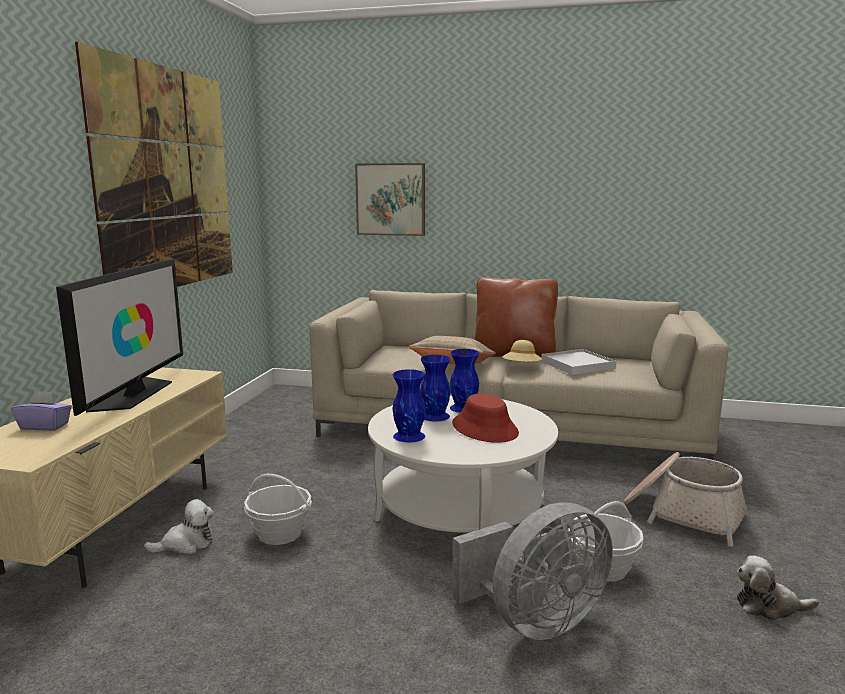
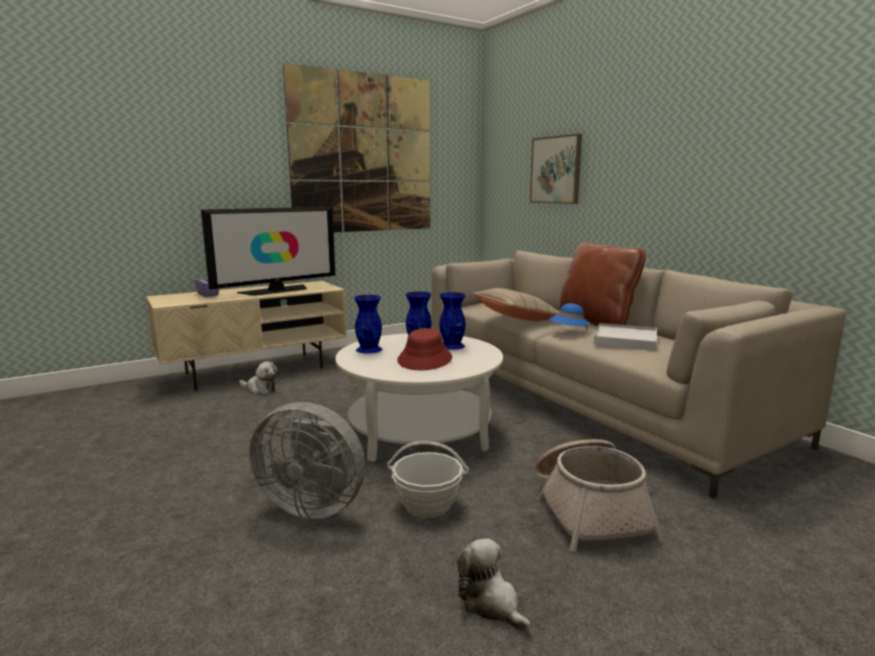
camera: 45 degrees right, 0 degrees up
basket [244,474,312,545] -> none
beige hat [502,340,542,363] -> blue hat [549,303,590,330]

